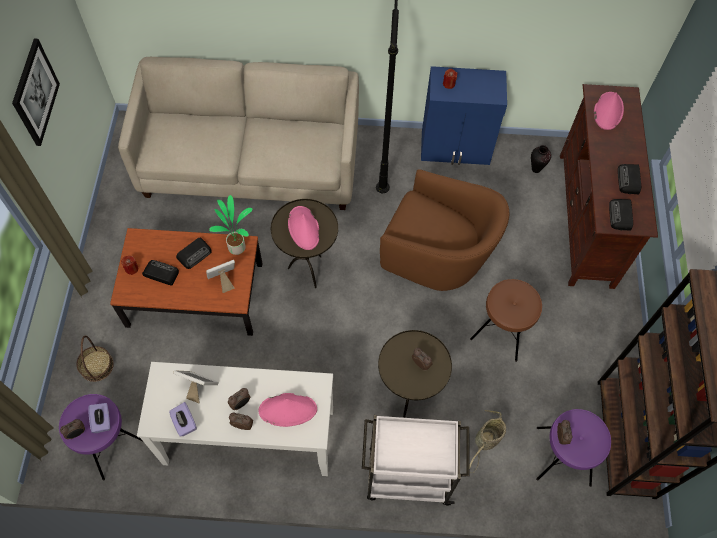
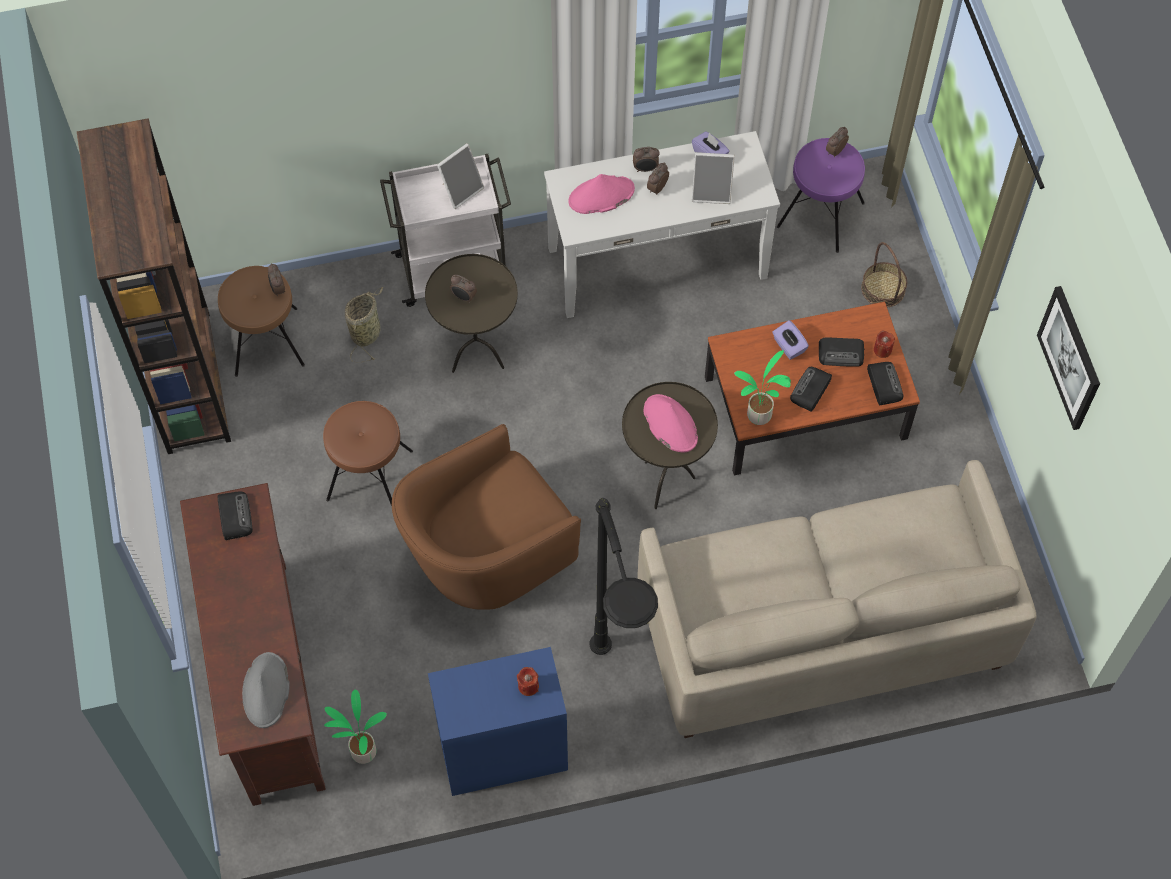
camera: 165 degrees right, 0 degrees up
purple tissue box [88,403,110,433] -> purple tissue box moved to [772,320,809,360]
picture frame [206,260,235,293] -> picture frame moved to [437,143,484,209]
brown armchair [380,169,509,291] -> brown armchair turned 45 degrees counterclockwise [392,424,581,610]
vase [531,145,551,173] -> potted plant [324,690,387,764]
purple stool [536,409,611,487] -> brown stool [218,266,305,377]
pink hat [594,92,624,130] -> grey hat [242,652,290,728]
radio [618,164,641,194] -> radio moved to [867,362,903,405]

